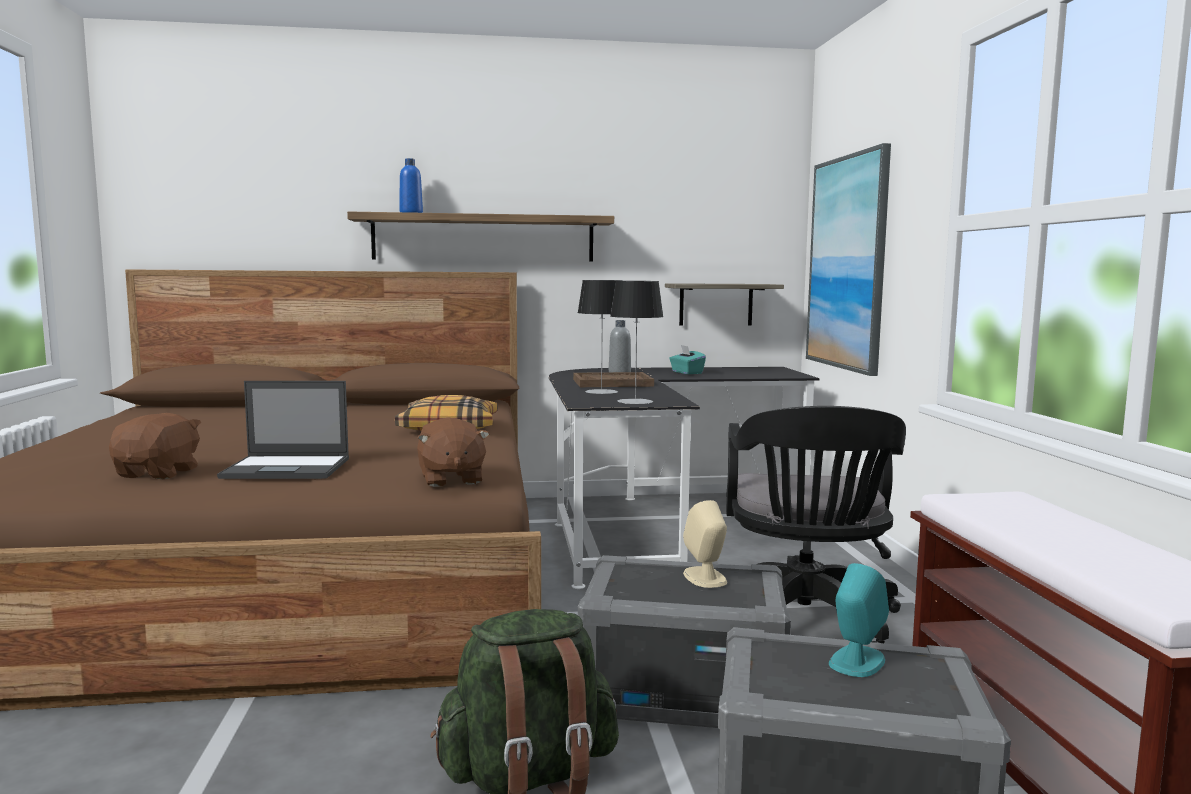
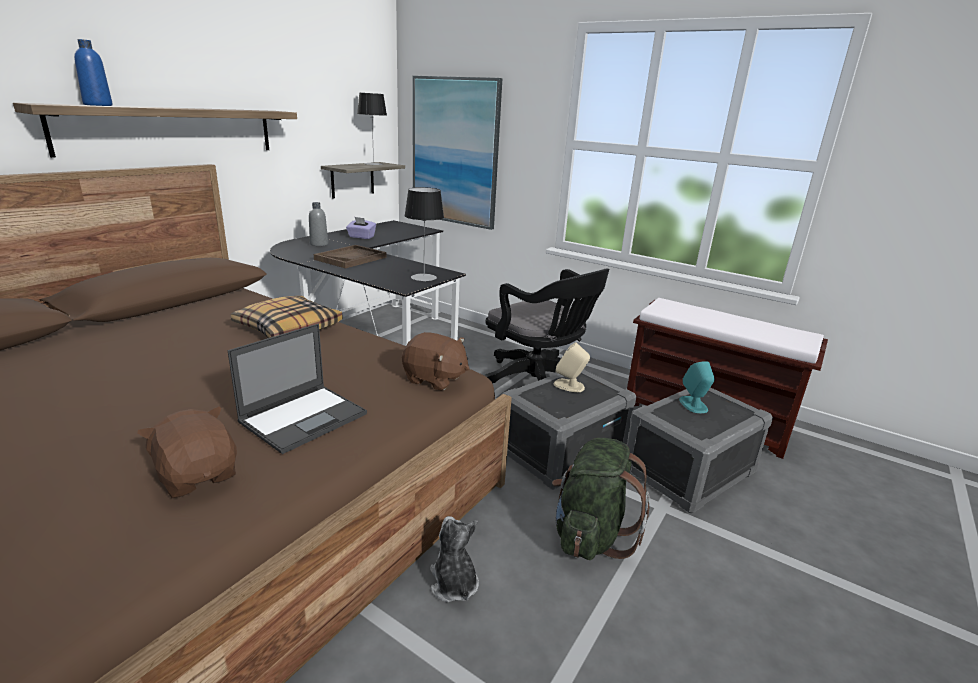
camera: 50 degrees left, 15 degrees up
table lamp [578,280,623,394] -> table lamp moved to [357,93,387,165]
turquoise tissue box [669,345,706,374] -> purple tissue box [346,217,376,239]
none -> plush toy [430,516,479,602]

